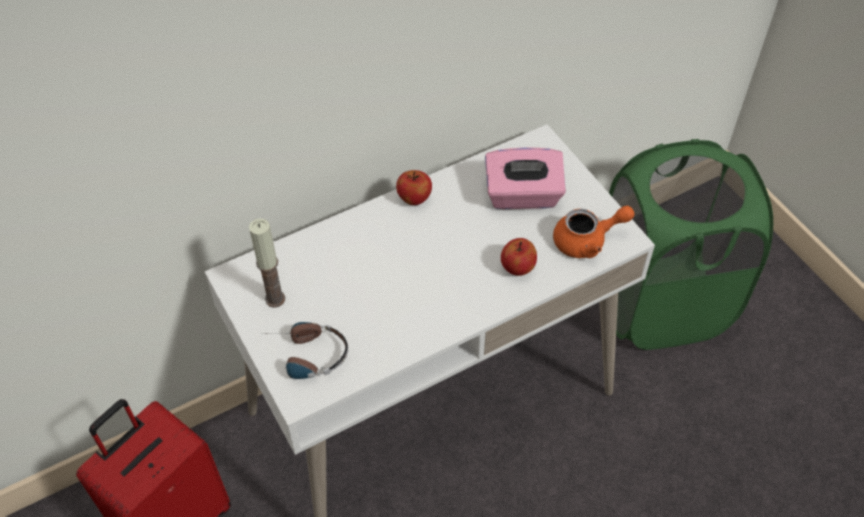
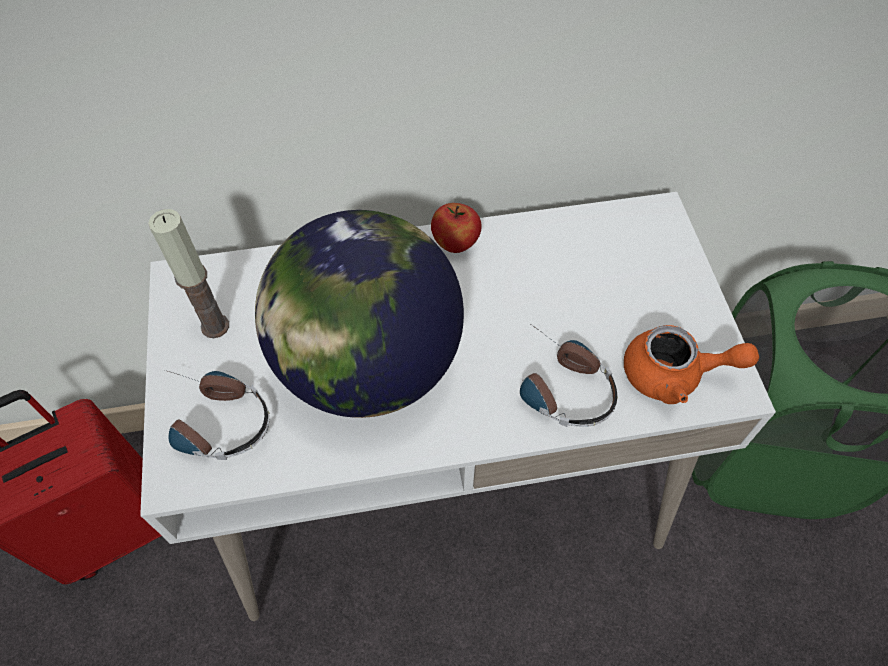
camera: 20 degrees right, 5 degrees up
pink tissue box [485,147,566,209] -> none
apple [501,238,537,276] -> headphones [520,323,618,427]
none -> globe [255,210,464,418]

